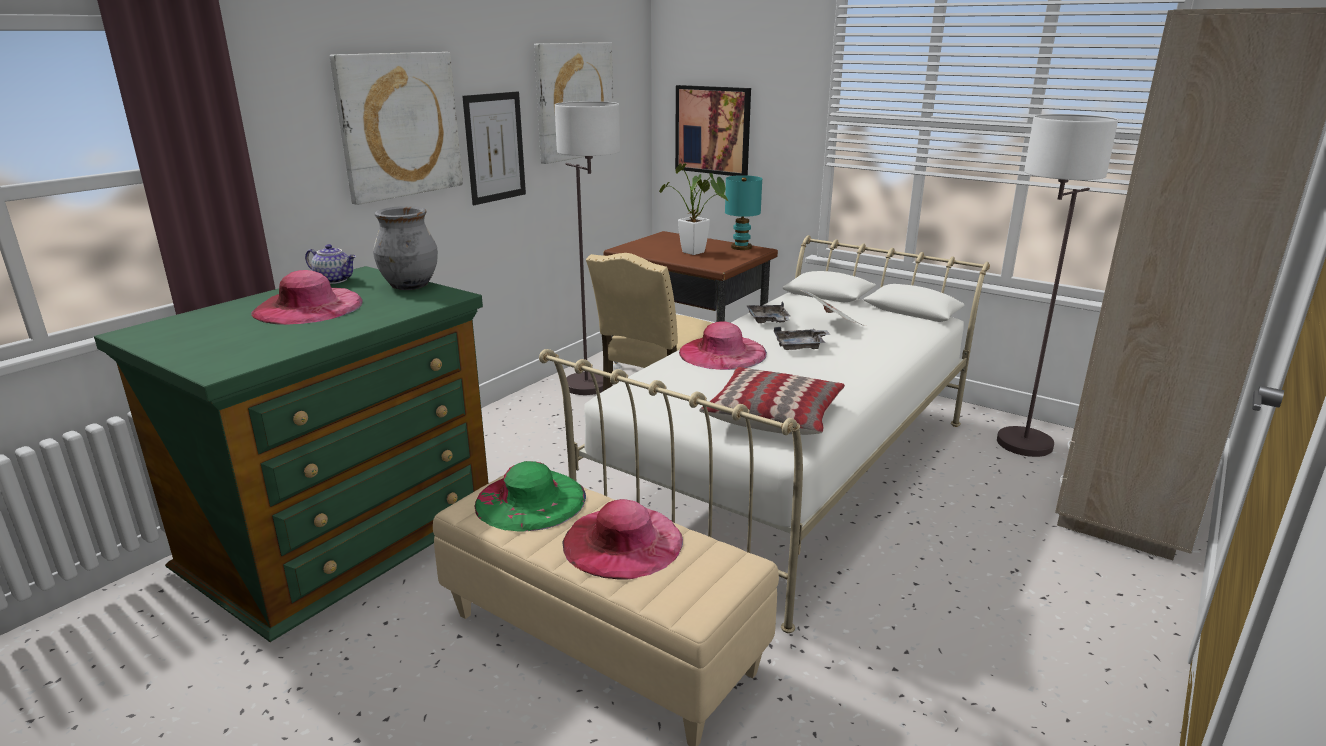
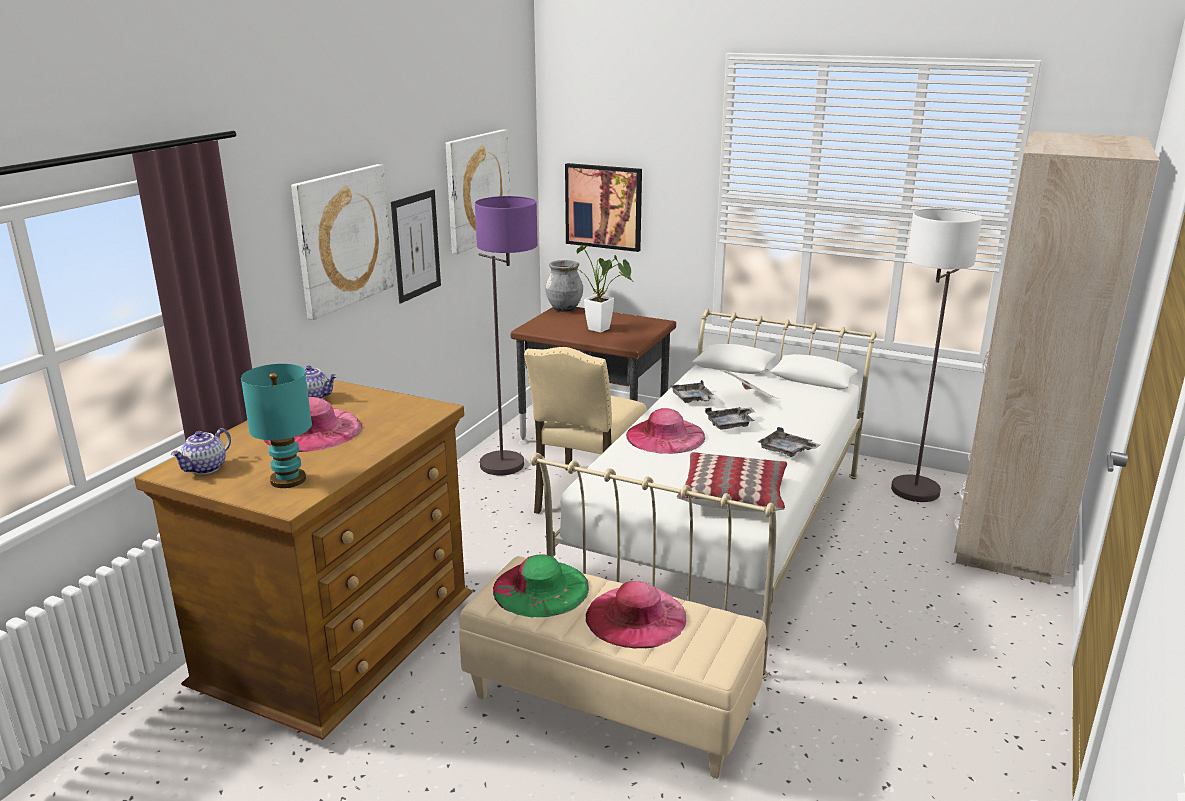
camera: 10 degrees left, 0 degrees up
green dresser [94,266,488,642] -> brown dresser [134,380,473,740]
grey vase [373,206,438,290] -> grey vase moved to [546,260,583,312]
white floor lamp [555,101,620,395] -> purple floor lamp [475,196,537,475]
turquoise table lamp [725,175,762,250] -> turquoise table lamp moved to [241,364,312,488]
none -> teapot [171,428,231,475]
none -> grey tray [758,427,820,457]

